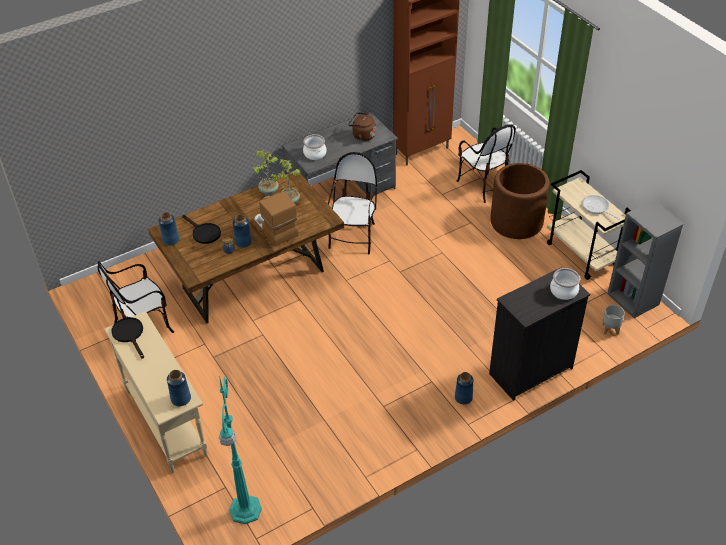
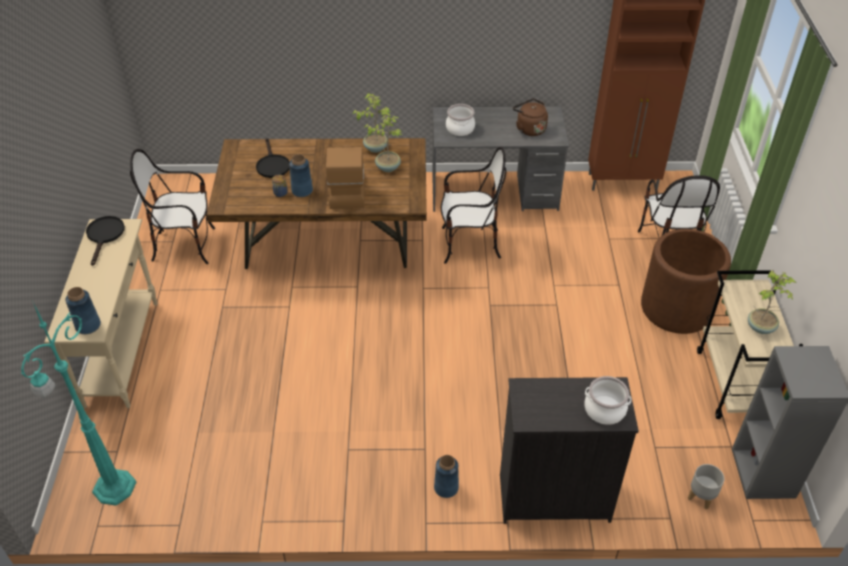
camera: 30 degrees right, 0 degrees up
blue vase [159,212,179,246] -> none
chair [328,152,377,254] -> chair turned 45 degrees clockwise [441,147,506,264]
frying pan [582,195,620,220] -> potted plant [748,270,796,334]

